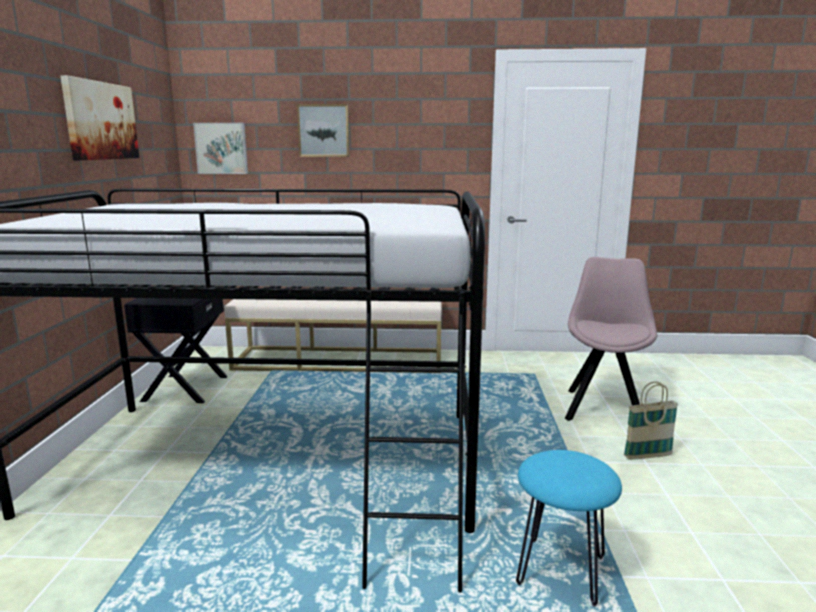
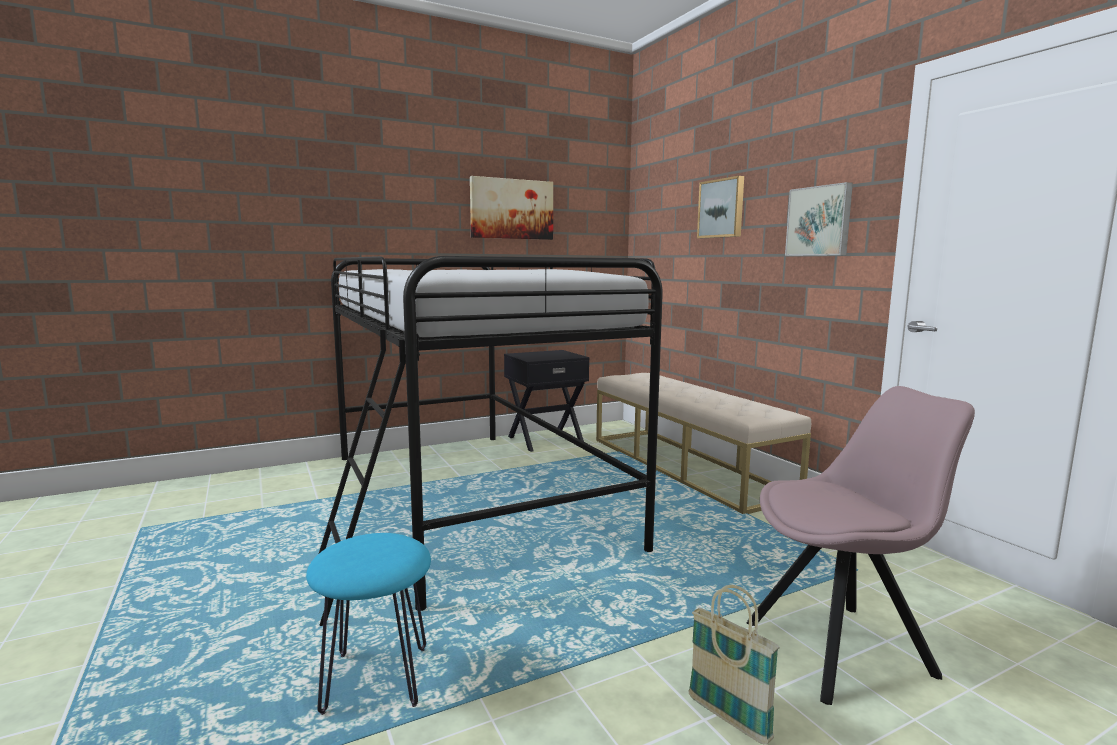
camera: 60 degrees right, 5 degrees down
picture [193,123,248,174] -> picture moved to [785,182,853,256]

